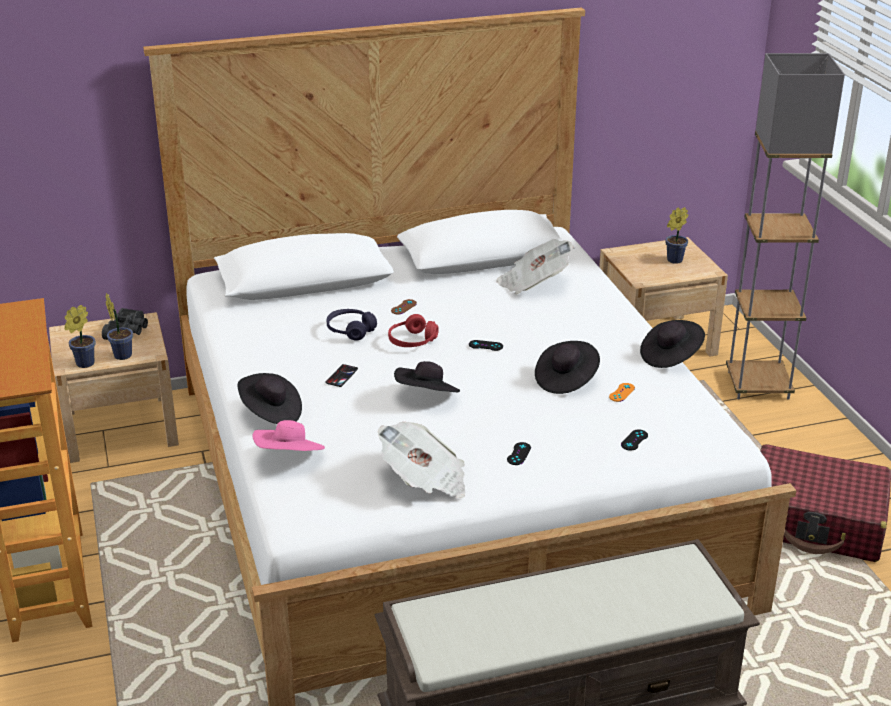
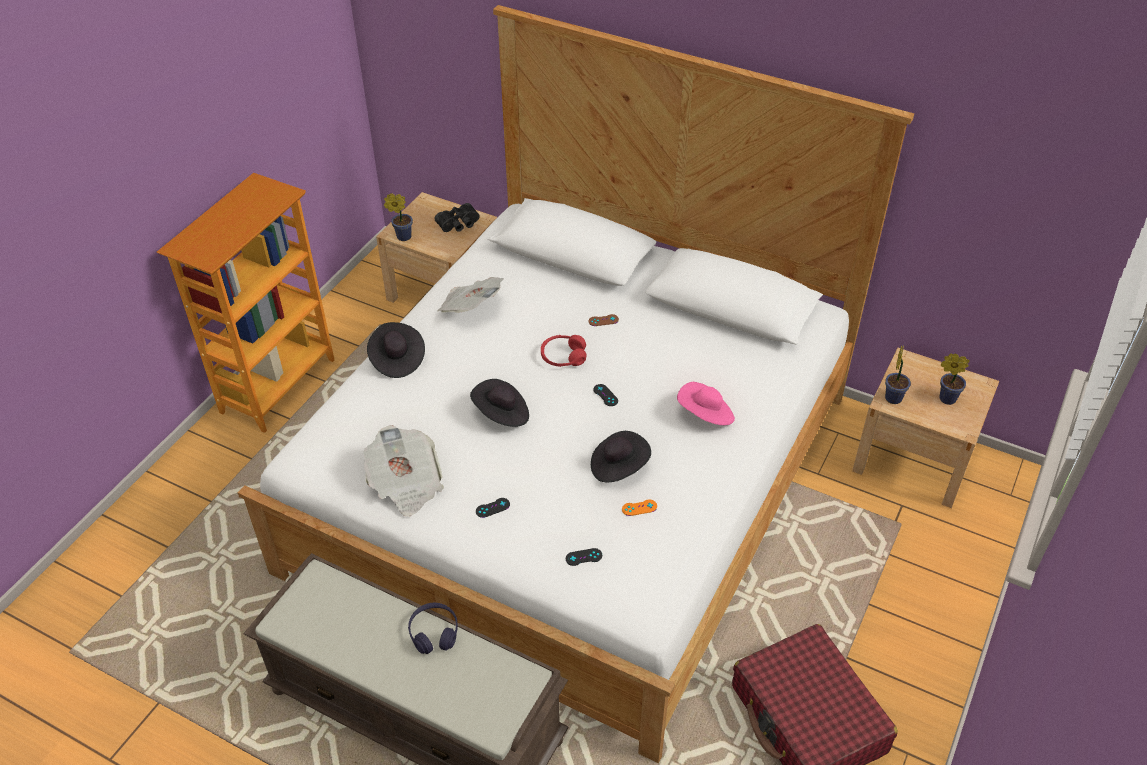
camera: 45 degrees right, 15 degrees up
potted plant [106,293,133,360] -> potted plant moved to [885,345,911,404]
pink hat [252,420,325,451] -> pink hat moved to [677,382,735,425]
phone [326,364,358,387] -> none
purple headphones [327,309,377,340] -> purple headphones moved to [408,603,458,654]
newspaper [496,239,574,294] -> newspaper moved to [437,277,504,313]
black hat [640,320,705,368] -> none
grey floor lamp [726,53,845,399] -> none

